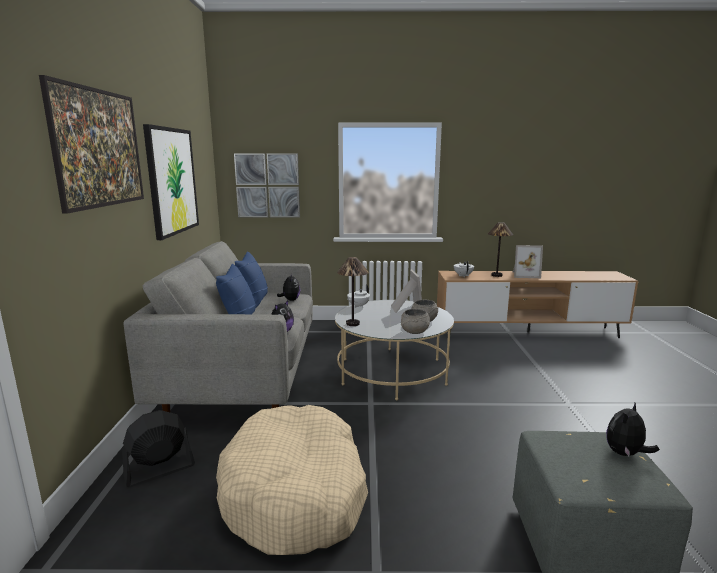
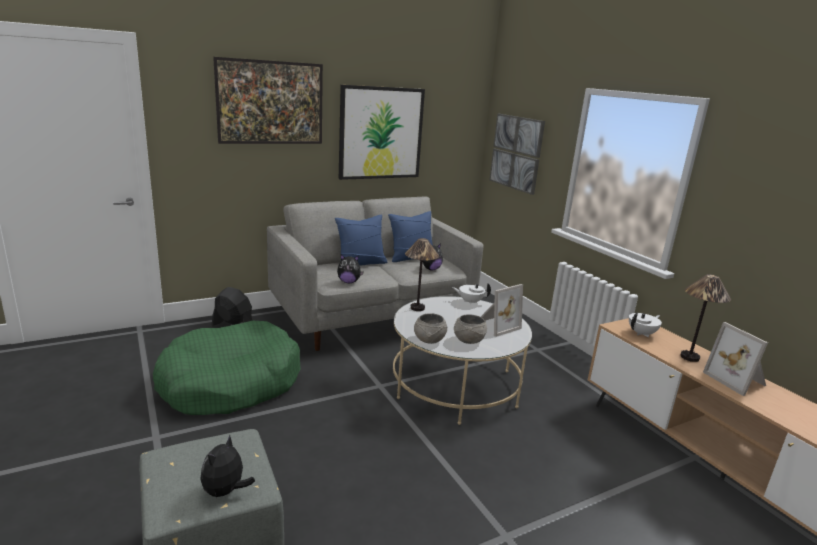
camera: 60 degrees right, 5 degrees up
beige dog bed [216,405,368,555] -> green dog bed [153,321,301,415]
plush toy [606,403,659,457] -> plush toy turned 90 degrees counterclockwise [200,435,255,498]

